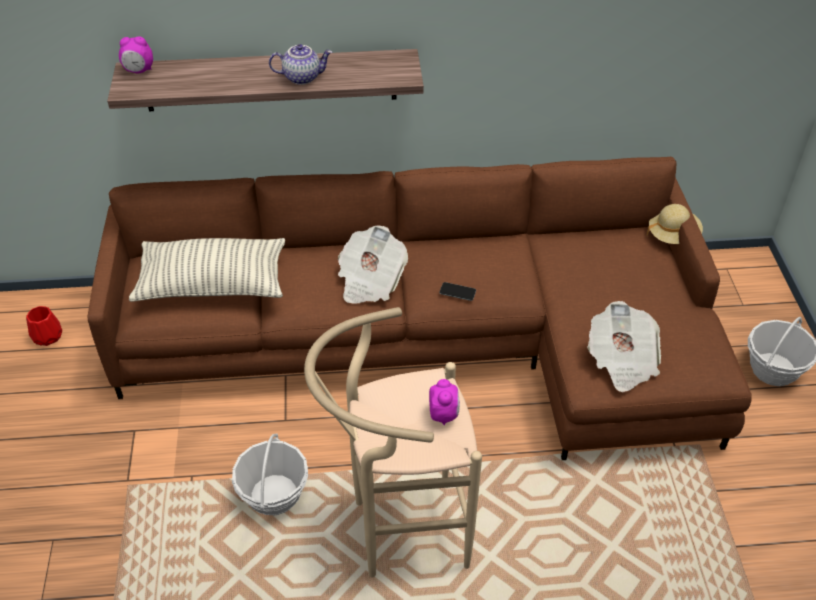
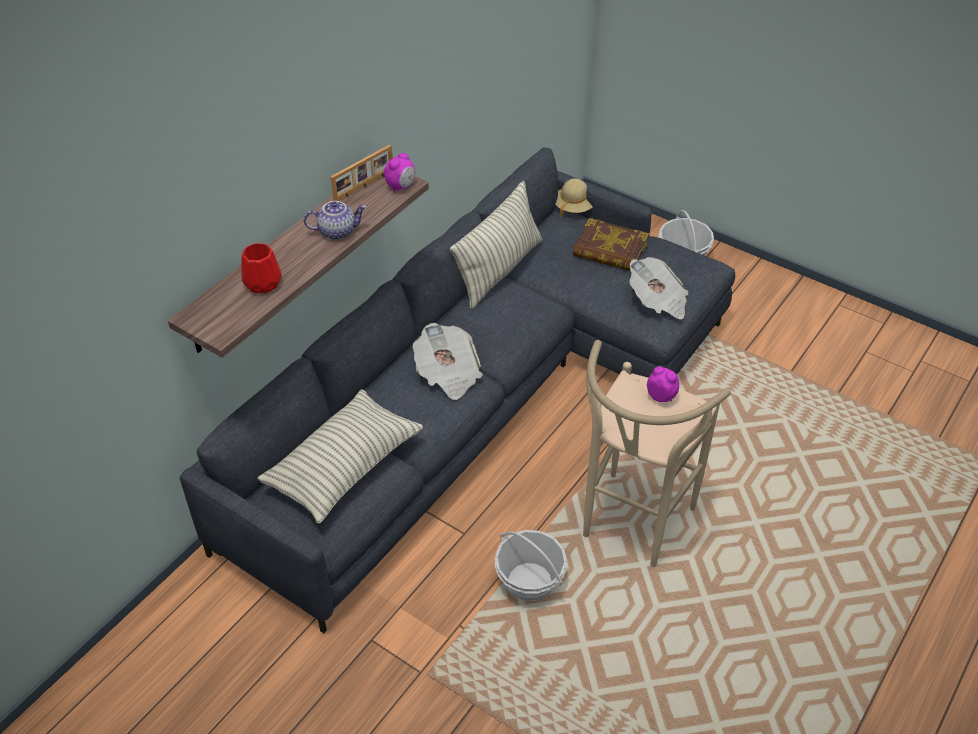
camera: 50 degrees left, 0 degrees up
red vase [26,306,62,346] -> red vase moved to [241,243,281,293]
brown sofa [88,157,752,460] -> grey sofa [180,147,735,633]
alarm clock [119,36,153,73] -> alarm clock moved to [384,153,415,192]
teapot [269,44,332,85] -> teapot turned 45 degrees clockwise [304,201,367,240]
phone [439,282,476,301] -> none
none -> picture frame [330,144,393,201]
none -> pillow [450,181,542,309]
none -> book [573,218,649,271]

